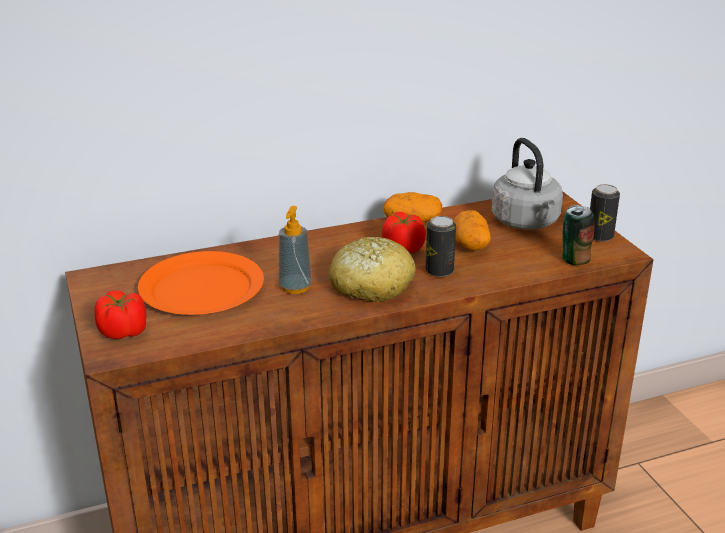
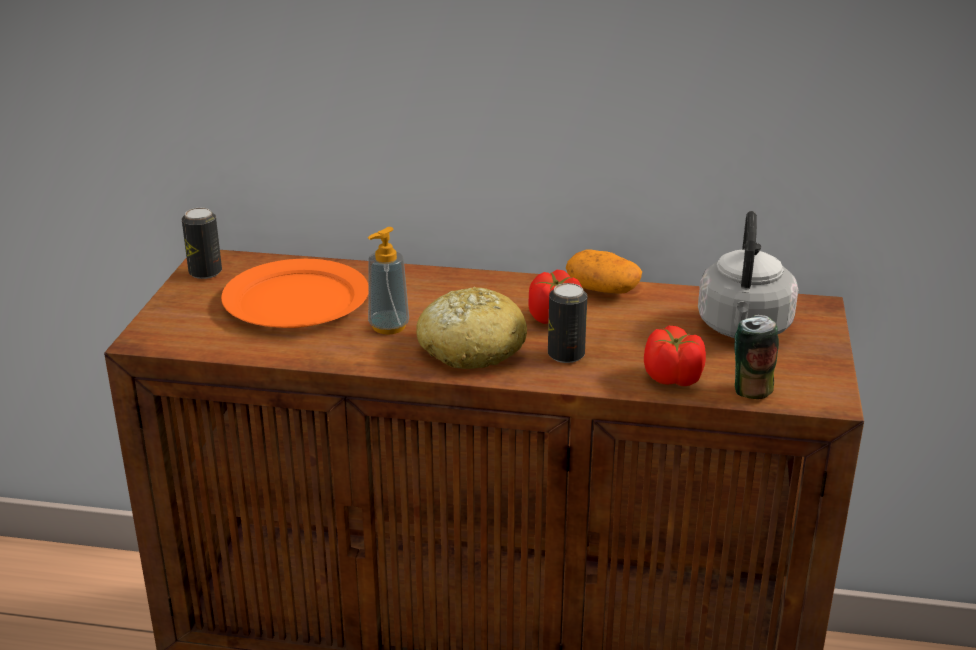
camera: 30 degrees right, 0 degrees up
tomato [94,290,146,339] -> tomato moved to [644,326,706,386]
potato [454,210,491,250] -> none
can [590,184,620,242] -> can moved to [182,208,222,279]

